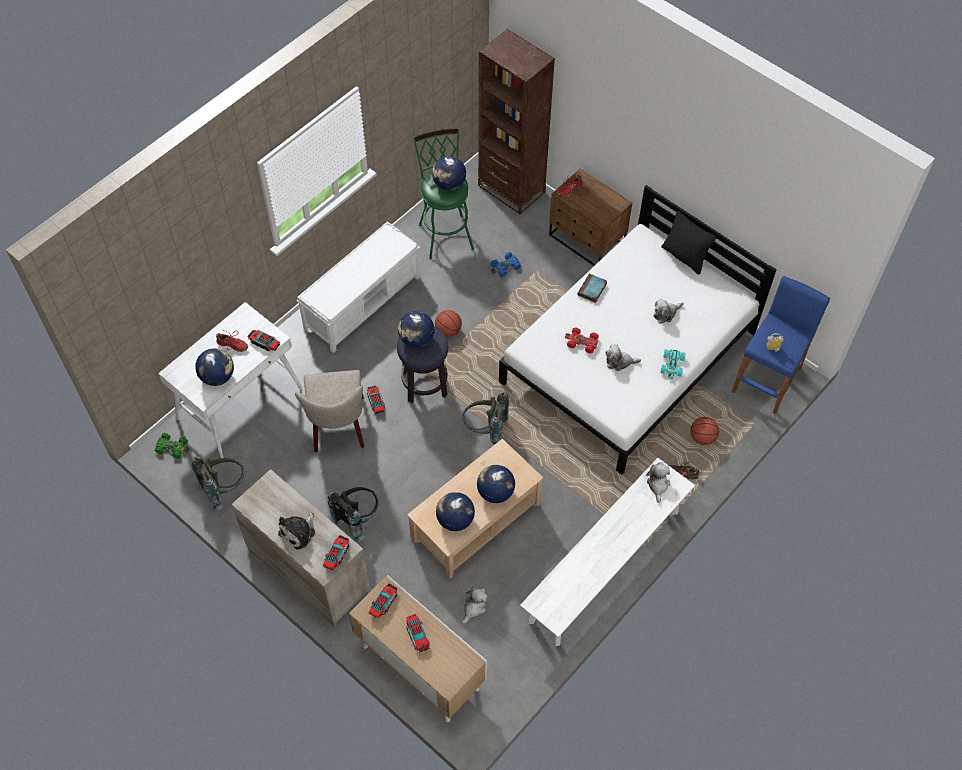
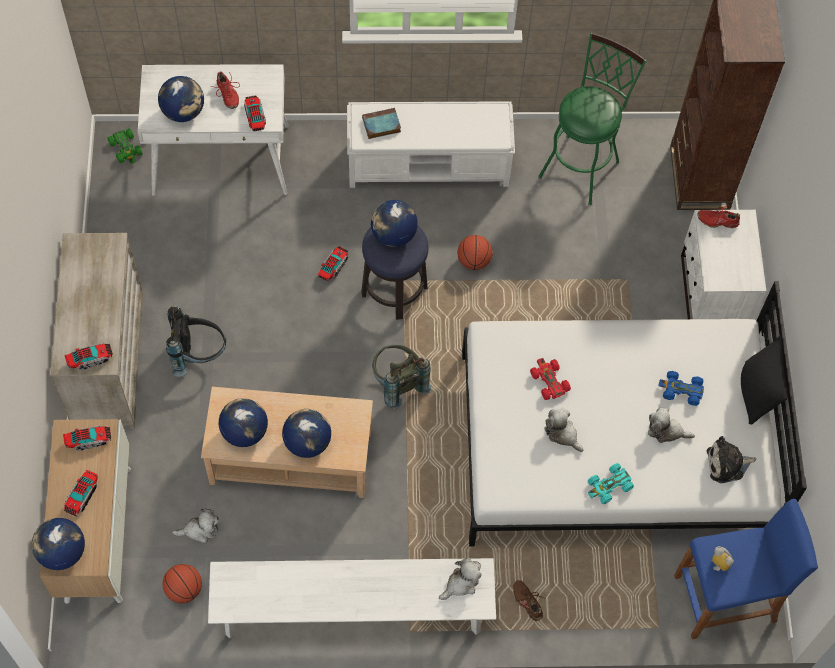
camera: 45 degrees right, 5 degrees up
grey backpack [191,456,244,510] -> none
plush toy [278,512,315,550] -> plush toy moved to [707,436,756,483]
beige chair [295,370,364,453] -> none
globe [432,156,466,190] -> globe moved to [32,518,85,570]
blue toy car [491,252,521,277] -> blue toy car moved to [658,371,704,406]
brown nightstand [549,169,632,266] -> white nightstand [681,210,766,319]
book [578,273,607,303] -> book moved to [362,108,401,139]
basketball [690,417,719,445] -> basketball moved to [163,564,202,603]

